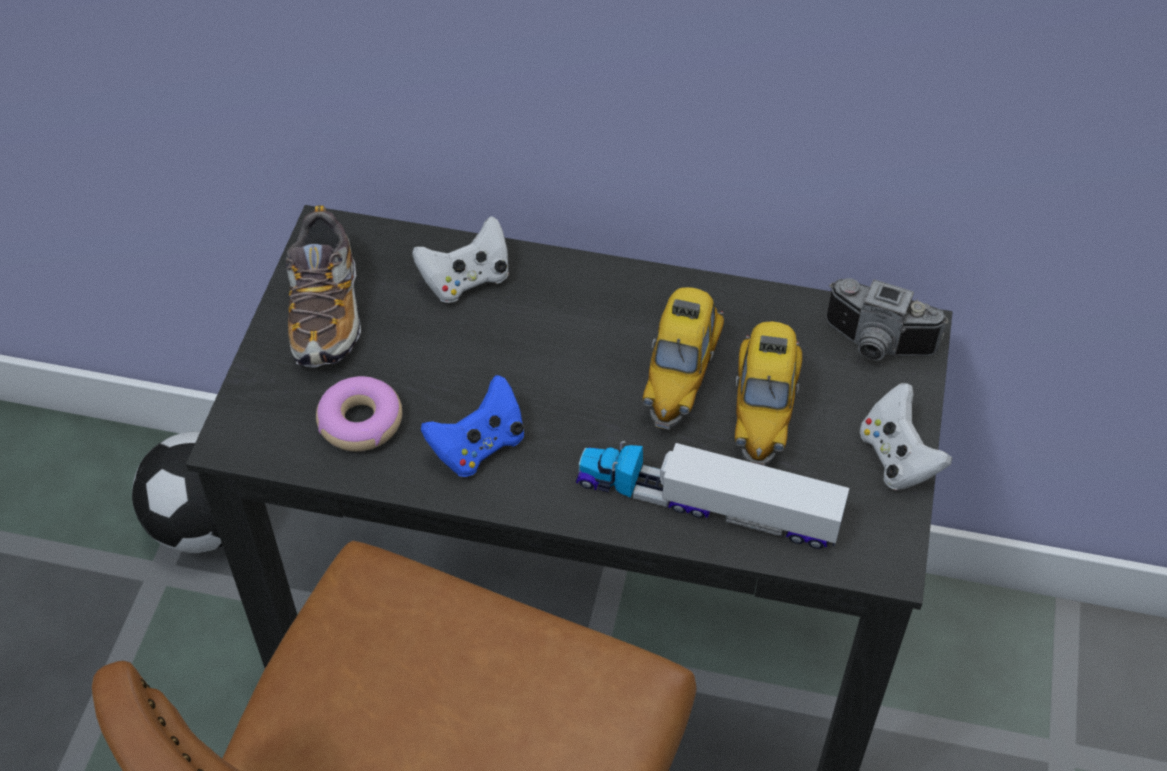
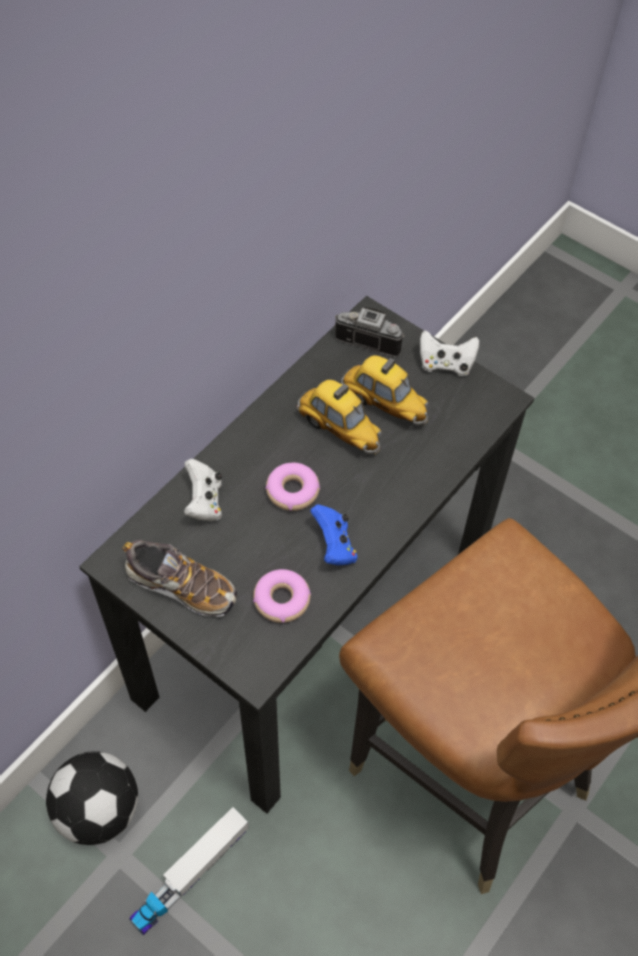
camera: 65 degrees left, 5 degrees up
toy truck [576,441,849,549] -> toy truck moved to [129,807,249,935]
camera [826,278,949,361] -> camera turned 120 degrees counterclockwise [335,307,405,357]
none -> donut [265,462,320,511]

